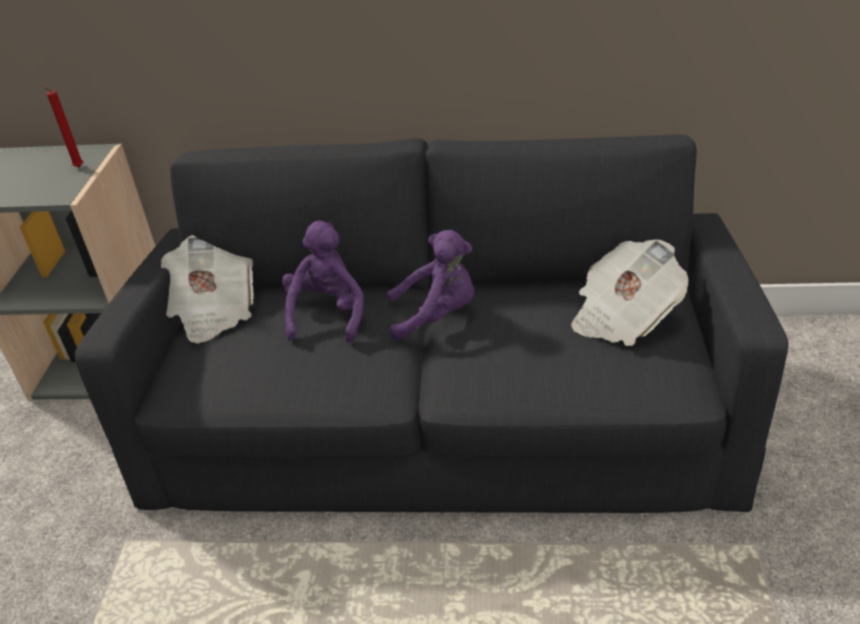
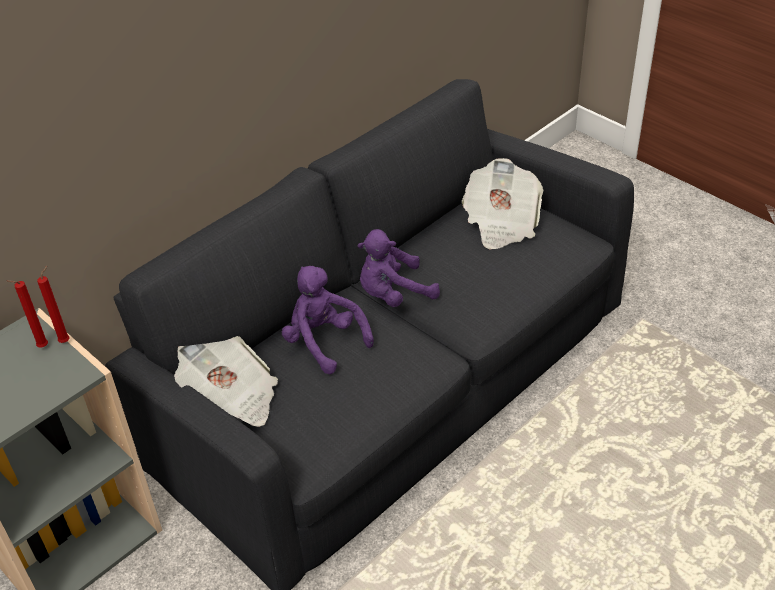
camera: 50 degrees left, 5 degrees up
purple plush toy [387,230,474,341] -> purple plush toy turned 150 degrees counterclockwise [357,229,440,307]
none -> red candle [37,266,70,343]

